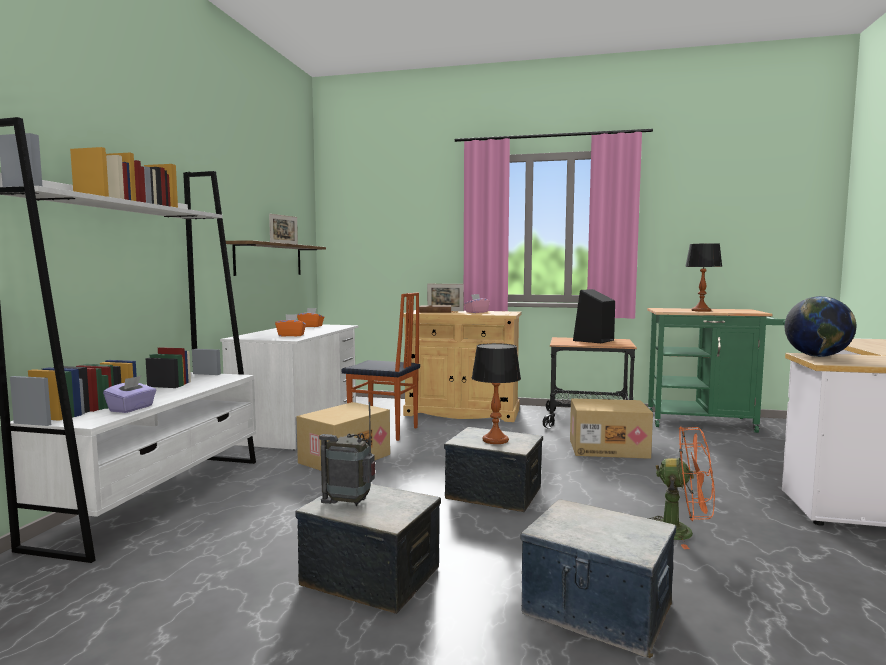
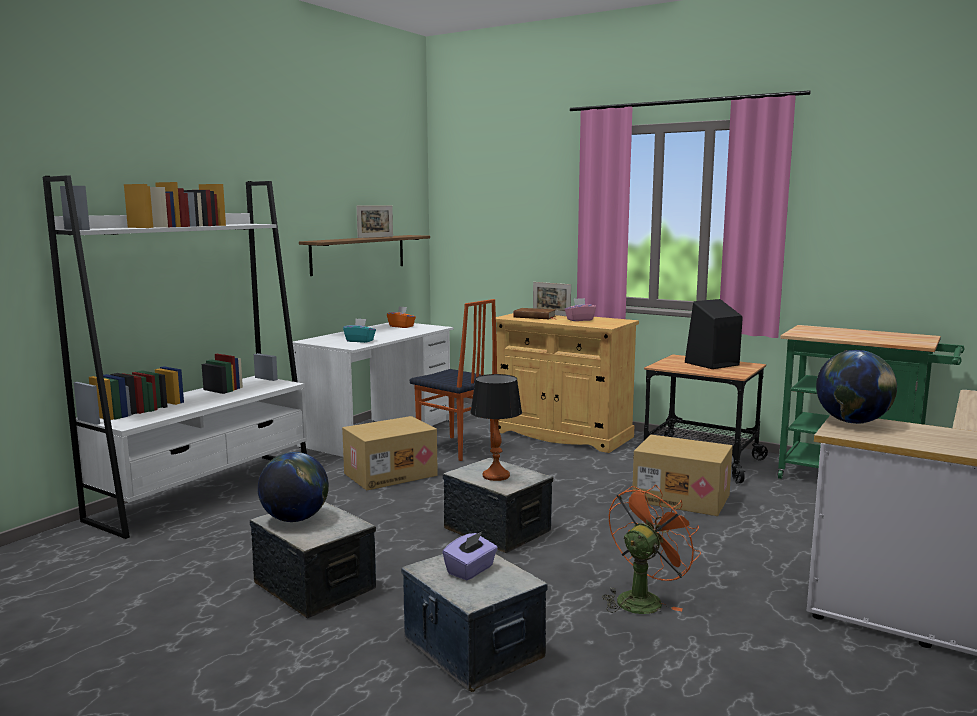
camera: 20 degrees right, 5 degrees up
purple tissue box [103,376,157,413] -> purple tissue box moved to [442,531,498,580]
orange tissue box [275,314,306,336] -> turquoise tissue box [343,319,376,343]
radio [319,402,375,506] -> globe [258,452,329,522]
orange fan [648,426,715,549] -> orange fan turned 90 degrees counterclockwise [602,484,701,614]
table lamp [685,243,722,312] -> none

